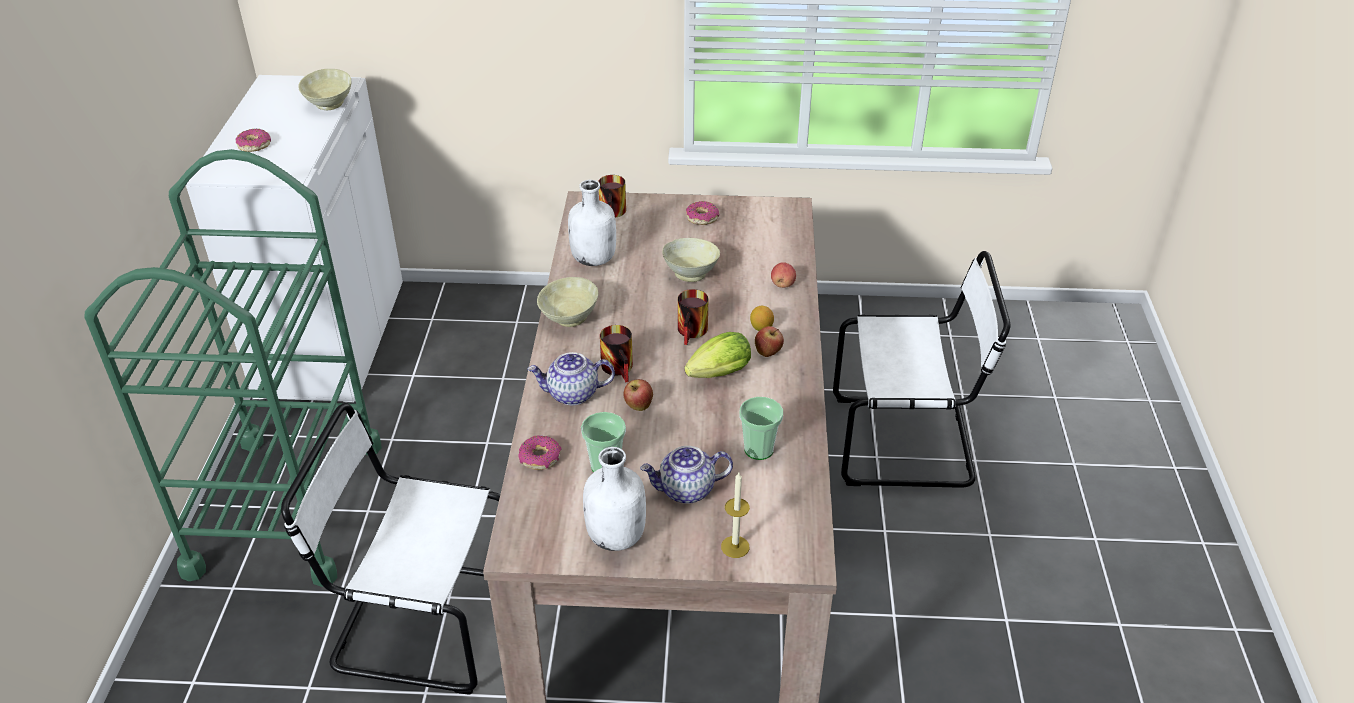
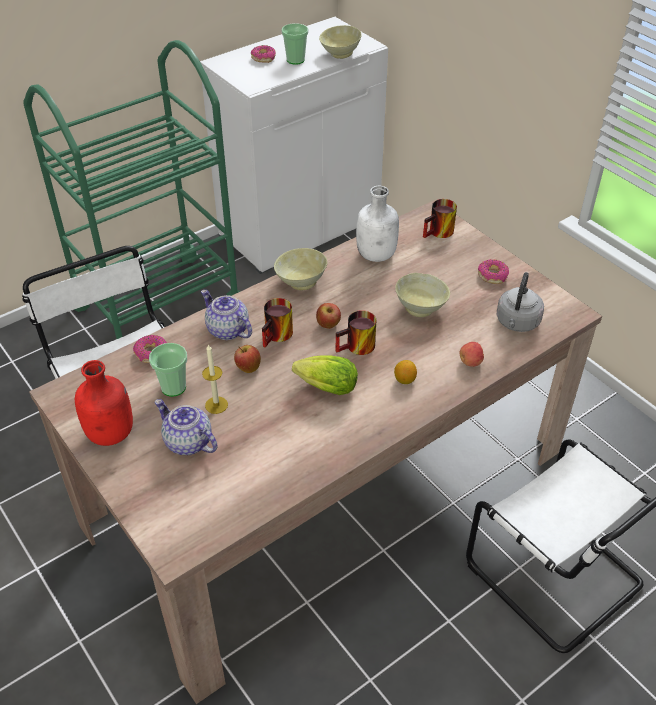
camera: 50 degrees right, 5 degrees up
white bottle [583,447,646,551] -> red bottle [75,360,133,446]
candle [721,473,750,558] -> candle moved to [202,344,228,414]
cup [739,397,783,460] -> cup moved to [281,23,308,65]
apple [755,326,784,357] -> apple moved to [316,303,341,329]
none -> grey kettle [497,272,544,332]

